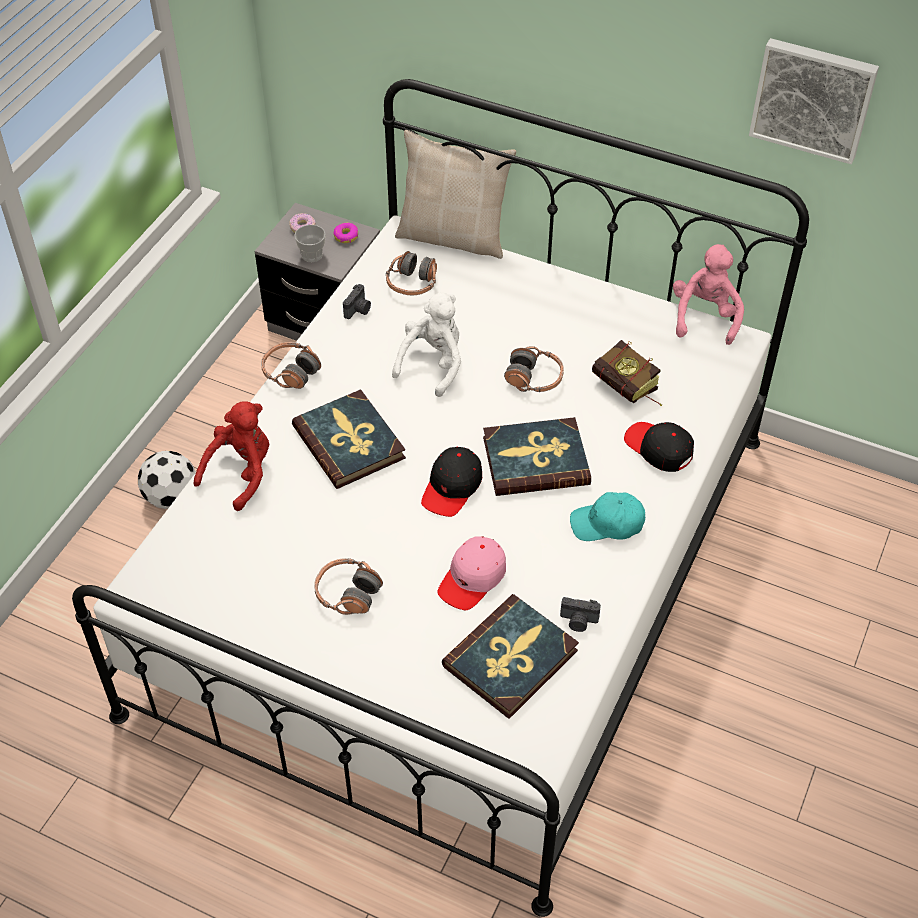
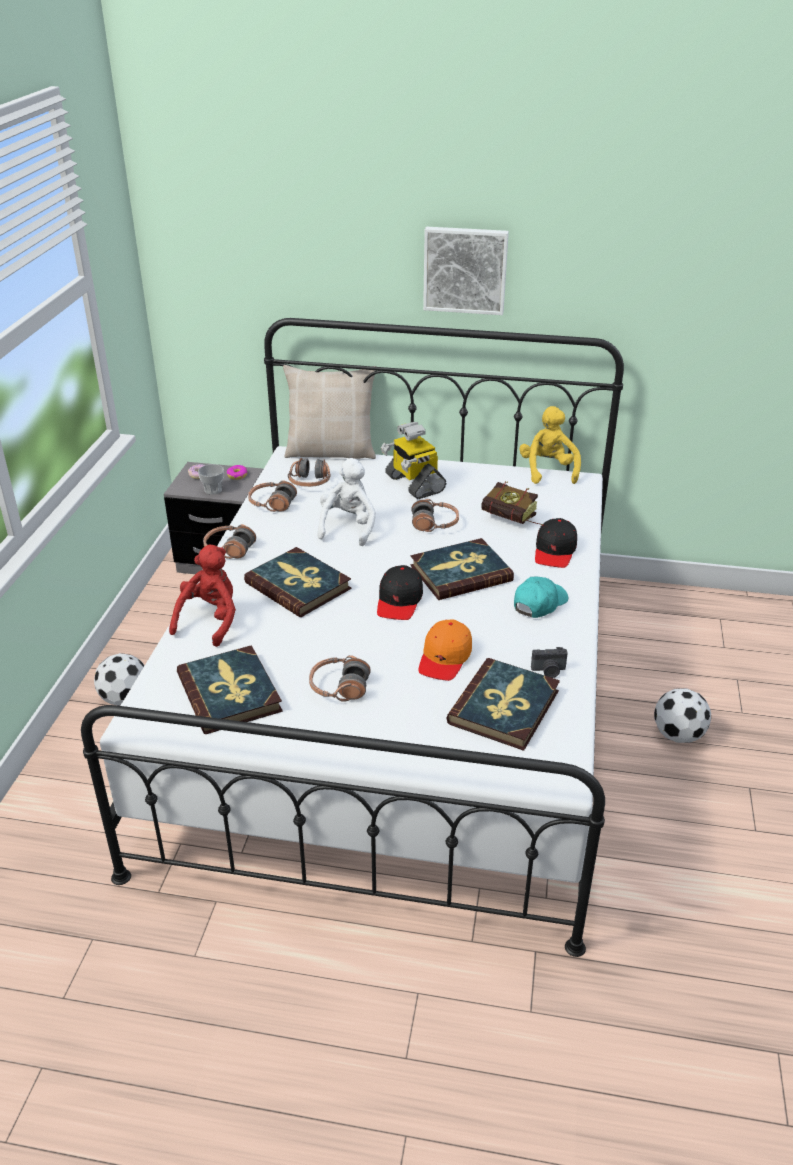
camera: 15 degrees left, 15 degrees down
camera [343,284,371,319] -> headphones [248,480,297,512]
pink cap [437,537,506,610] -> orange cap [418,620,472,681]
turquoise cap [570,492,645,541] -> turquoise cap turned 150 degrees clockwise [514,577,568,618]
black cap [624,422,694,472] -> black cap turned 105 degrees counterclockwise [535,518,577,568]
pink plush toy [673,244,744,345] -> yellow plush toy [519,406,581,484]
picture [749,38,879,164] -> picture moved to [423,227,509,315]
none -> book [177,645,283,734]
none -> toy robot [381,422,446,499]
none -> football [654,688,711,743]

